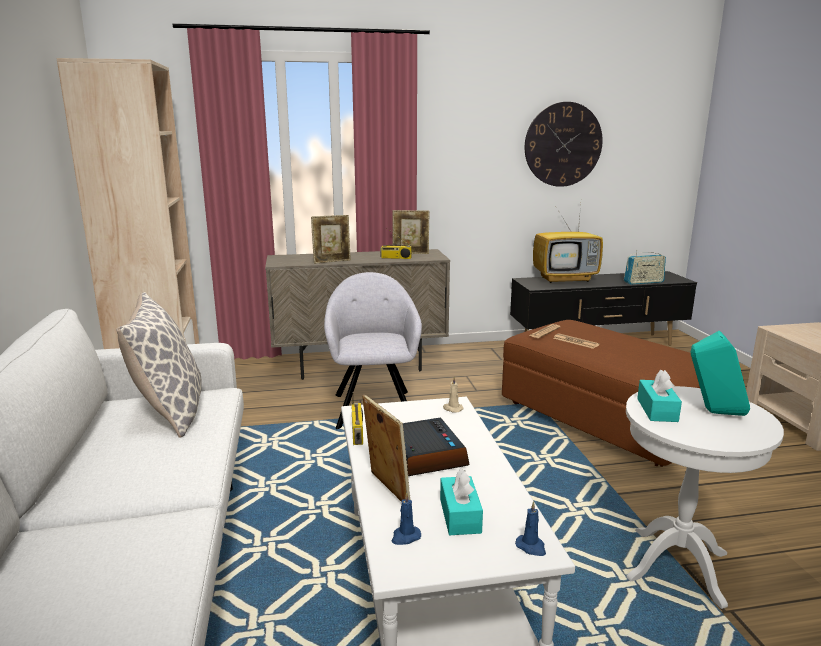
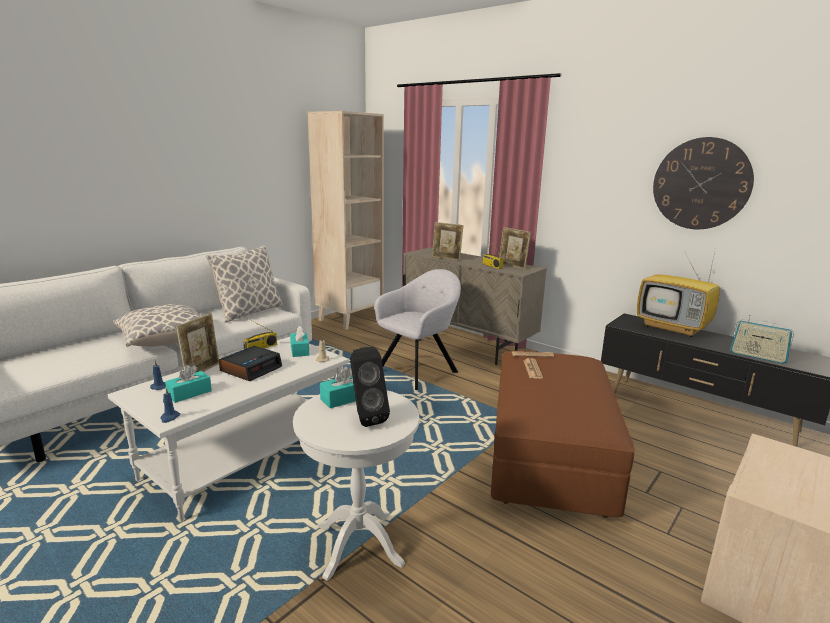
camera: 50 degrees right, 0 degrees up
turquoise speaker [691,331,750,416] -> black speaker [350,347,390,427]
none -> pillow [113,304,201,347]
none -> turquoise tissue box [290,326,309,357]

